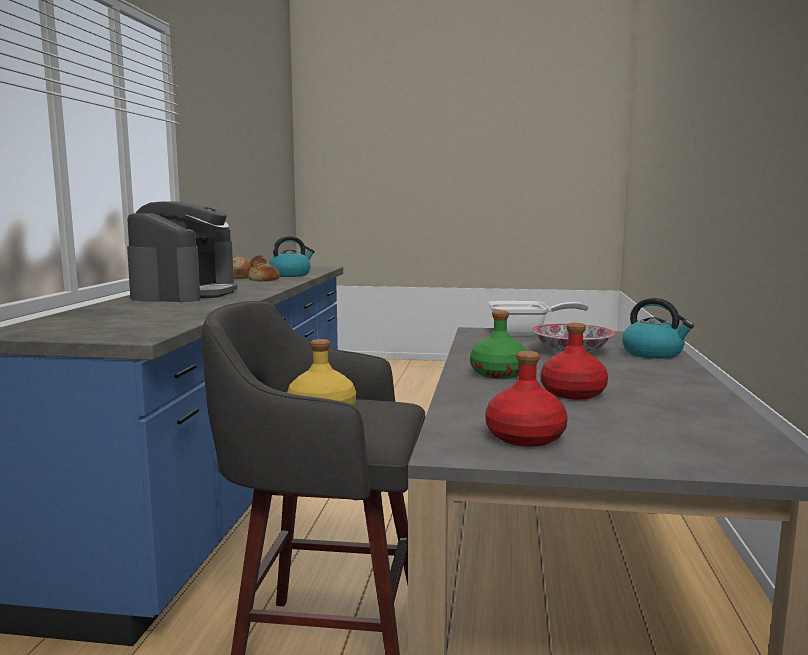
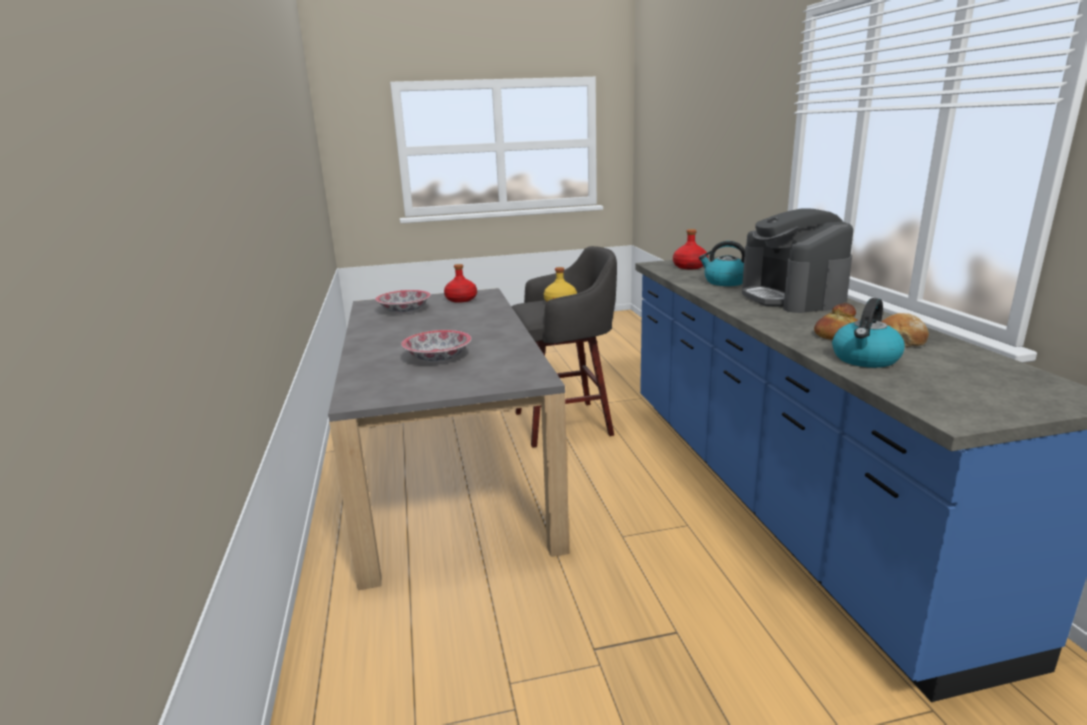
camera: 160 degrees right, 10 degrees up
green bottle [470,310,527,379] -> none
frying pan [489,301,589,336] -> none
red bottle [541,323,608,399] -> red bottle moved to [673,229,708,269]
kettle [622,298,694,359] -> kettle moved to [699,241,745,286]
none -> bowl [375,290,431,313]

